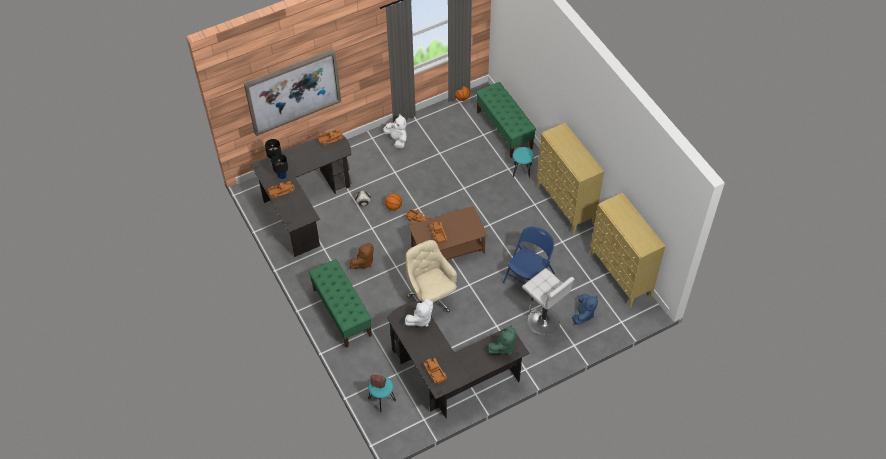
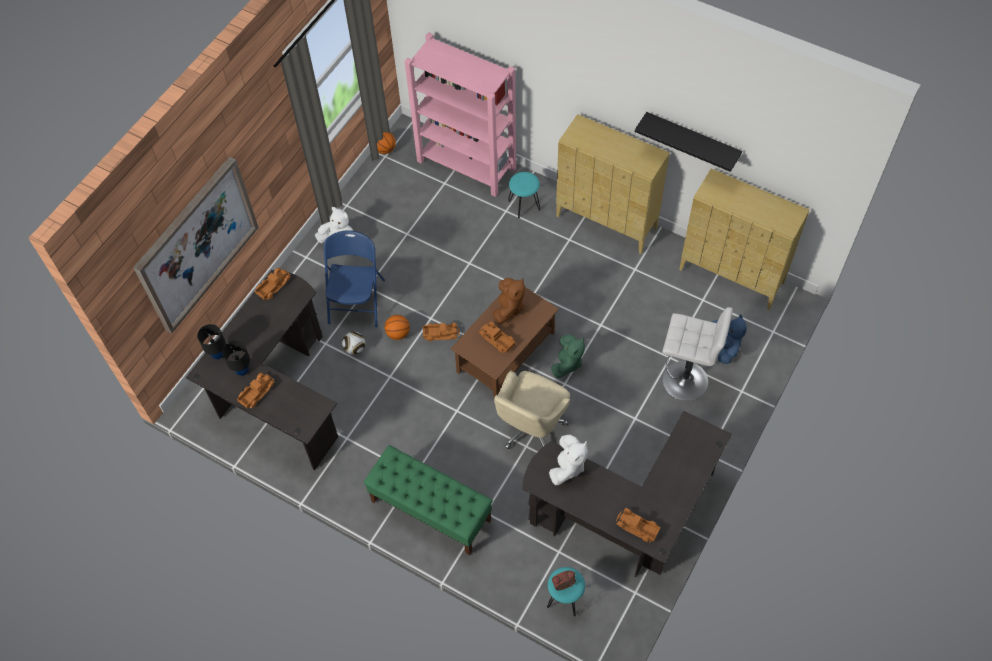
camera: 30 degrees left, 5 degrees up
brown plush toy [350,243,374,269] -> brown plush toy moved to [493,278,525,323]
beige office chair [405,240,457,312] -> beige office chair turned 90 degrees counterclockwise [494,370,570,449]
green bench [476,82,536,158] -> pink bookcase [405,32,516,197]
green plush toy [488,327,516,355] -> green plush toy moved to [551,334,585,378]
blue chair [503,227,555,301] -> blue chair moved to [324,230,385,327]
none -> black shelf [635,112,742,172]

